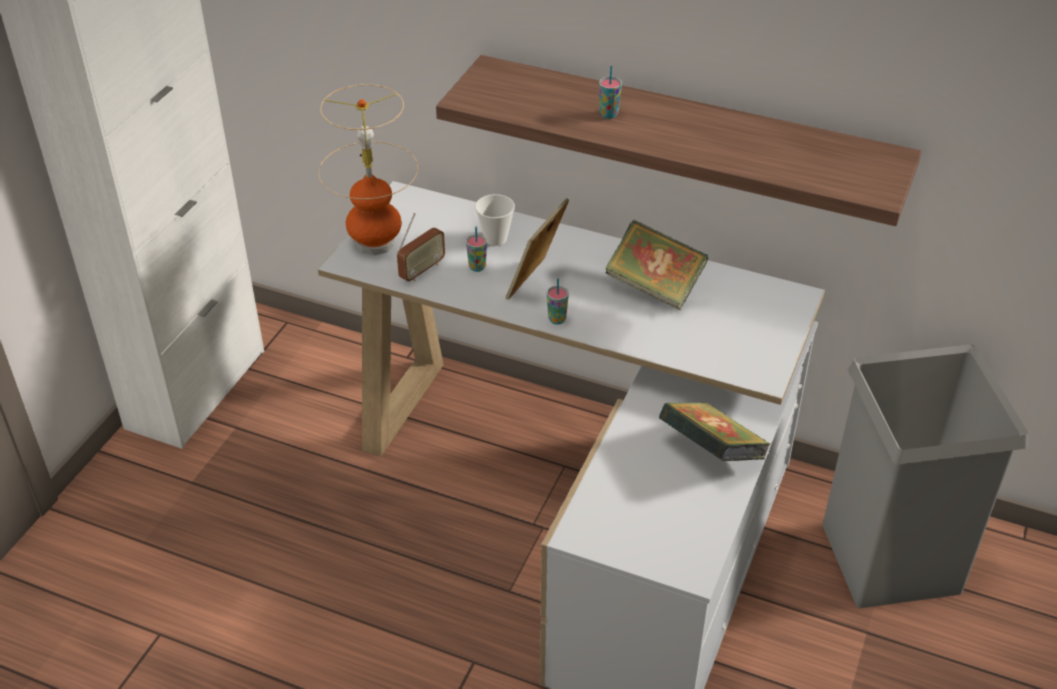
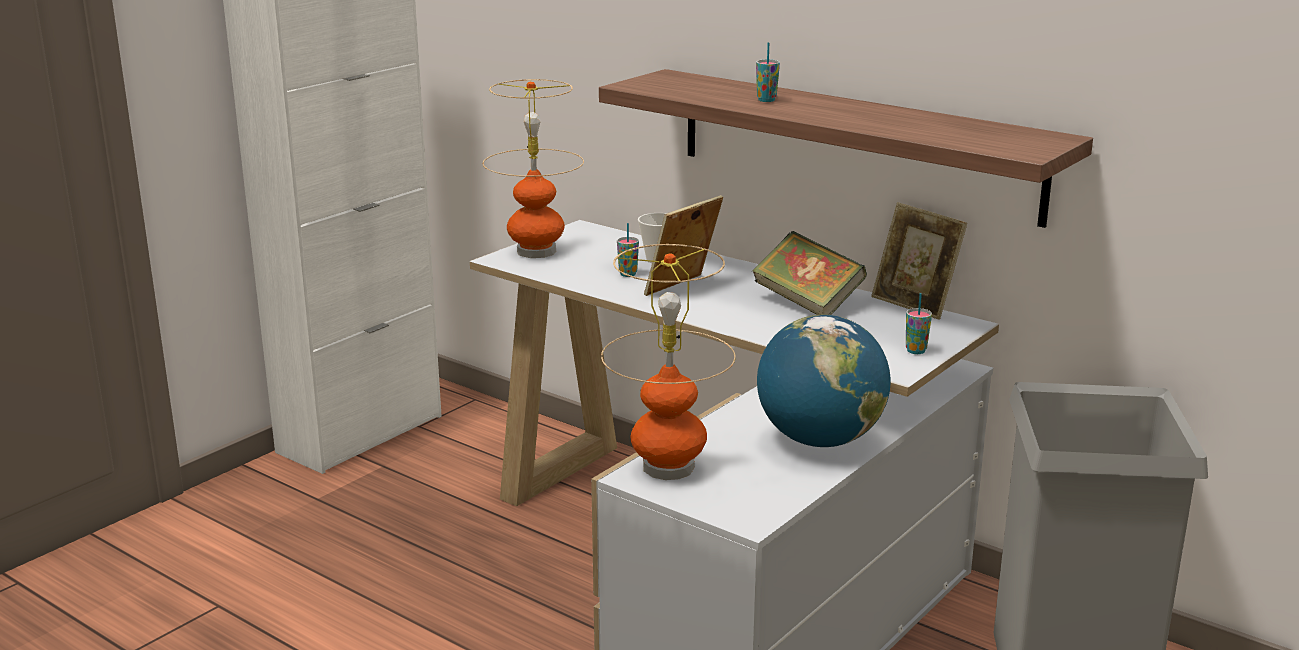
camera: 15 degrees right, 20 degrees down
radio [397,213,445,282] -> none
cup [547,278,569,325] -> cup moved to [906,293,932,354]
book [659,402,770,461] -> globe [757,315,891,447]
none -> table lamp [601,244,736,480]
none -> picture frame [871,202,967,320]

